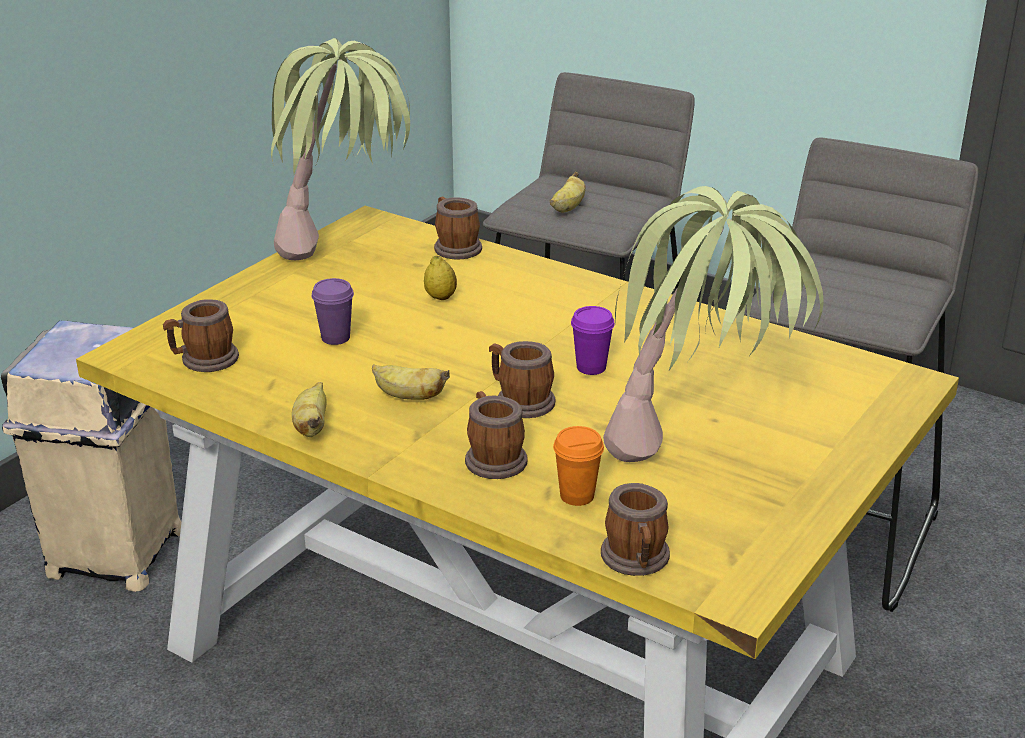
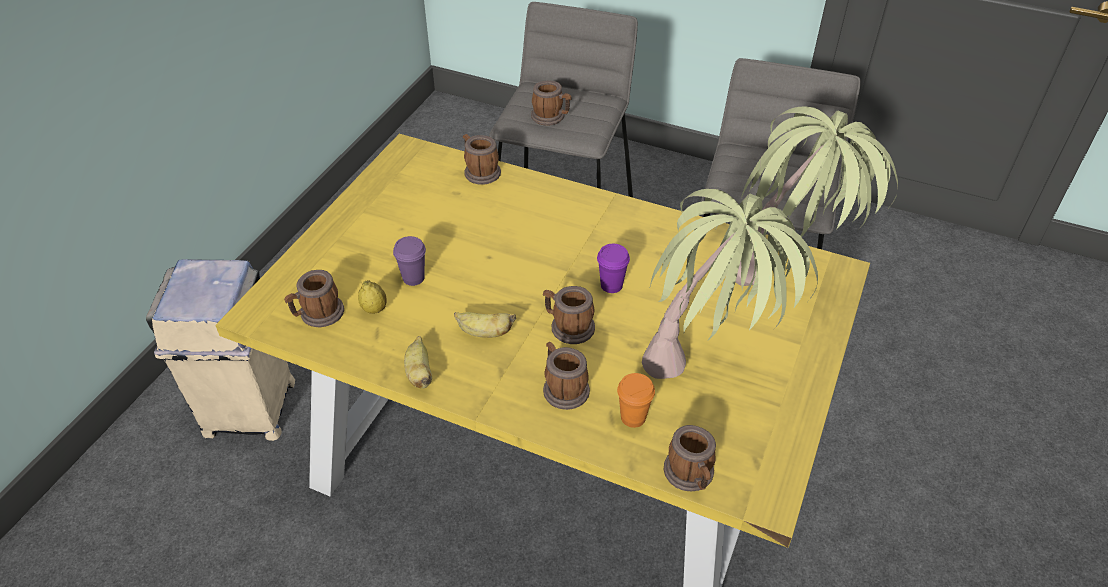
camera: 10 degrees left, 15 degrees up
potted plant [271,38,410,260] -> potted plant moved to [736,106,898,286]
lemon [424,256,457,300] -> lemon moved to [358,280,387,314]
banana [550,172,585,212] -> mug [531,80,572,126]

